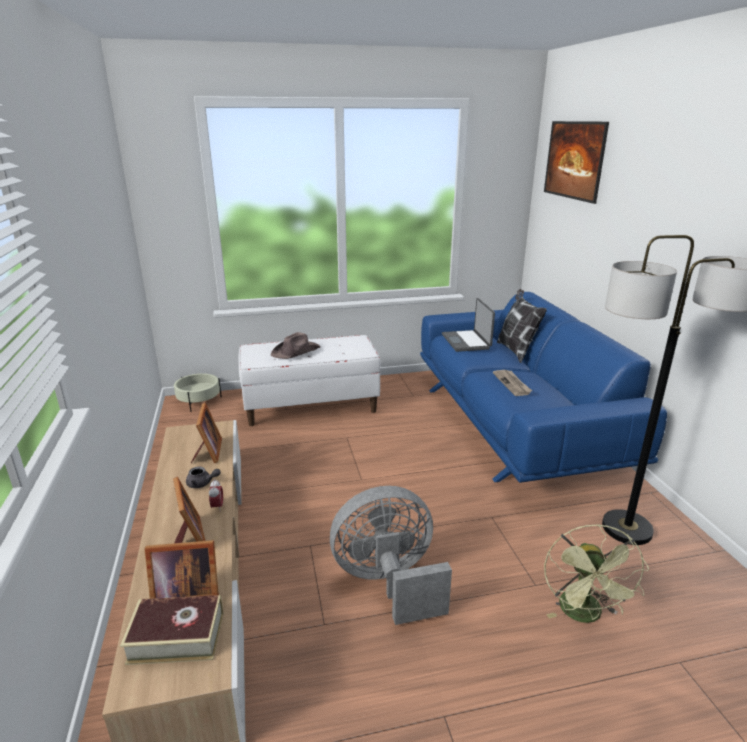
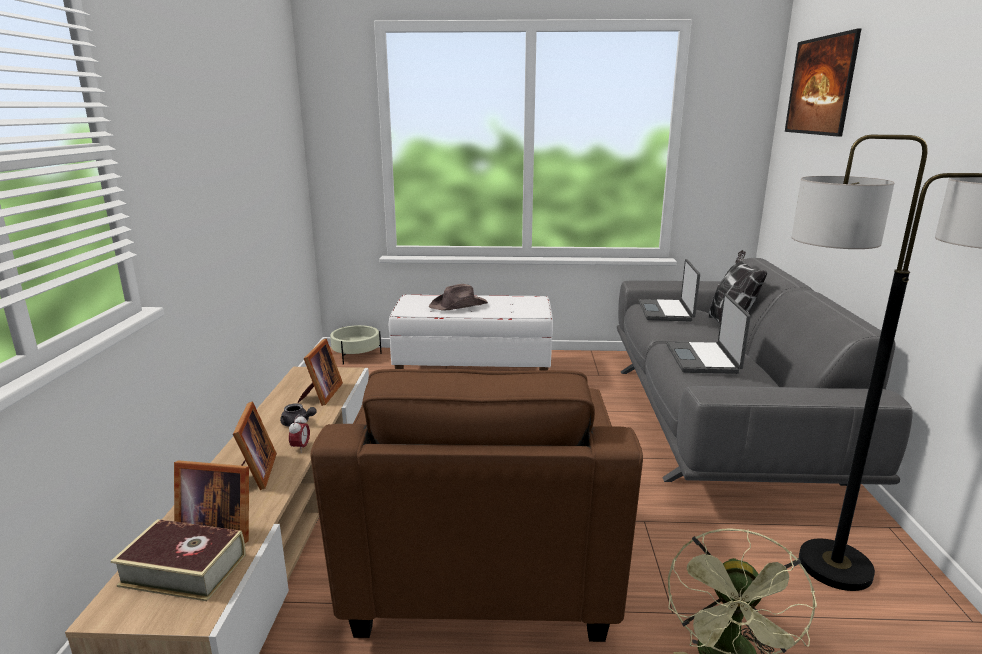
camera: 15 degrees right, 5 degrees down
grey fan [330,486,452,625] -> brown armchair [311,369,643,642]
blue sofa [420,292,667,483] -> grey sofa [617,258,913,486]
newspaper [493,370,532,396] -> laptop [666,294,751,374]

